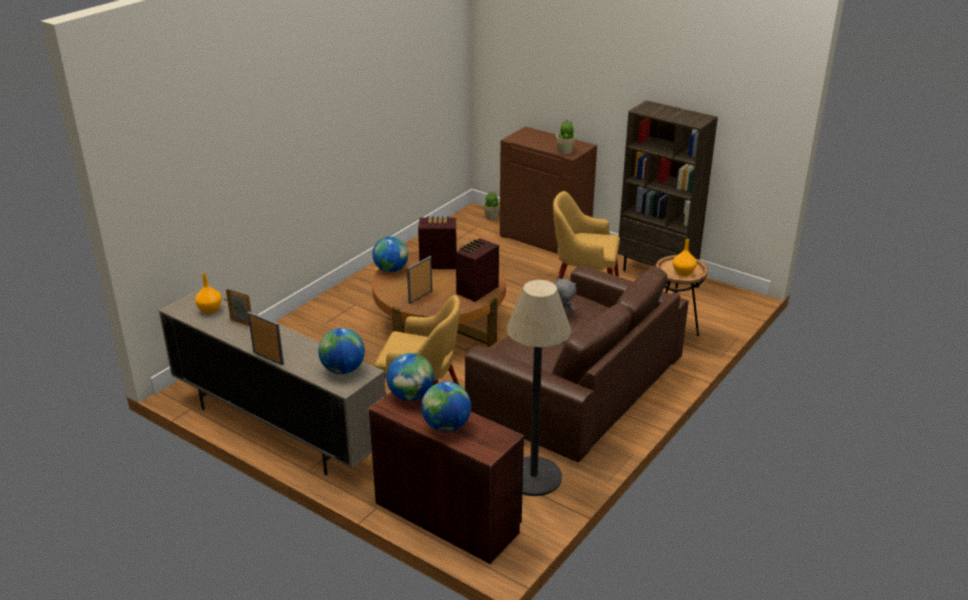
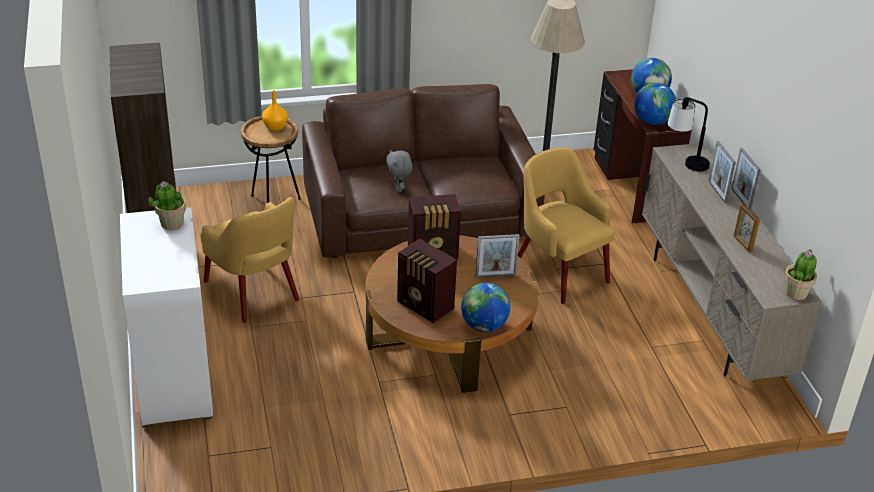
camera: 140 degrees left, 5 degrees up
orange vase [195,273,222,314] -> none
globe [318,328,365,374] -> table lamp [668,97,710,172]
potted plant [483,191,500,220] -> potted plant moved to [784,249,817,300]
brown cabinet [500,126,597,254] -> white cabinet [120,207,213,428]
none -> picture frame [708,141,736,203]

